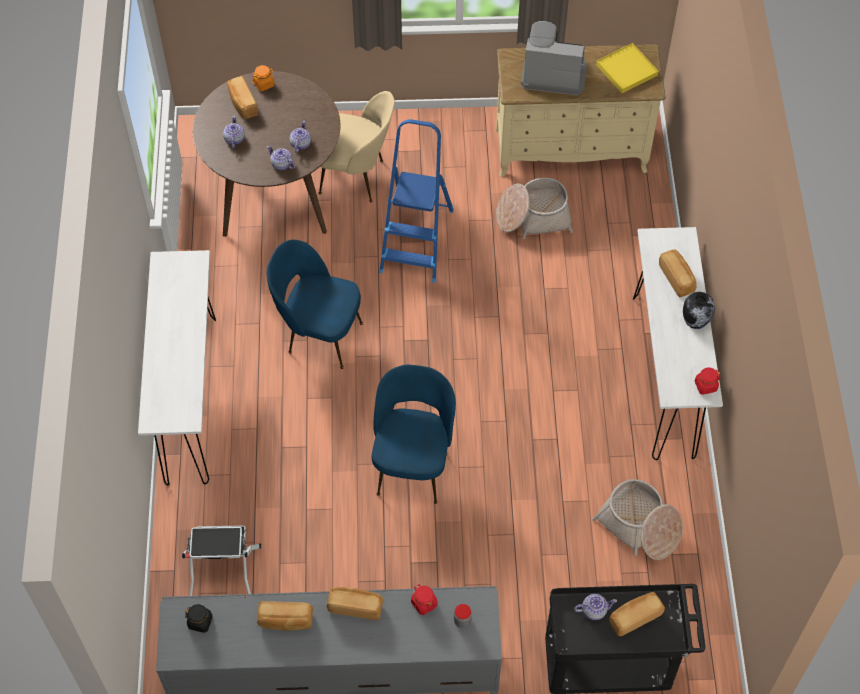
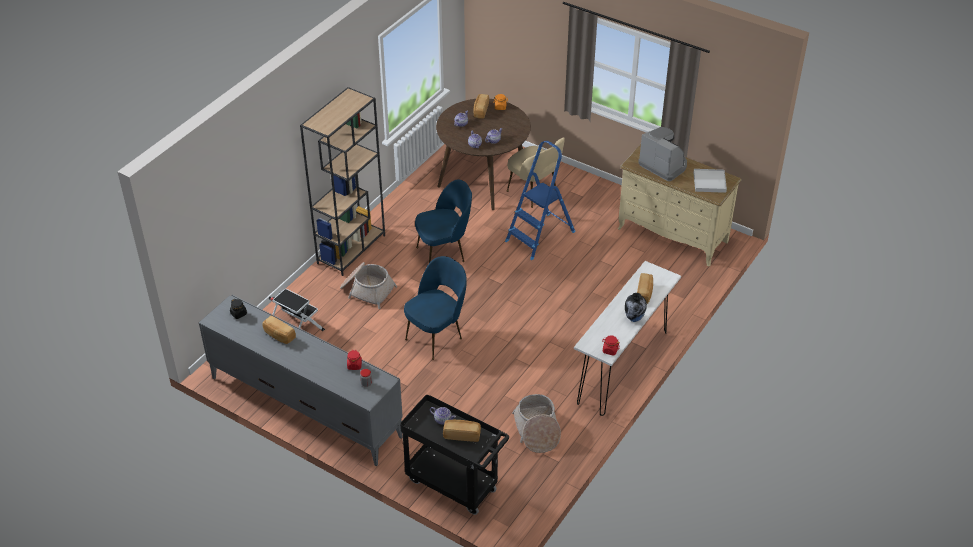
camera: 35 degrees right, 15 degrees down
white console table [138,250,216,486] -> bookcase [300,87,385,276]
blue chair [267,240,363,369] -> blue chair turned 105 degrees clockwise [415,179,472,263]
bread [327,587,383,620] -> none
basket [496,178,573,239] -> basket moved to [340,262,397,309]
yellow tray [596,43,658,93] -> white tray [693,169,727,193]

